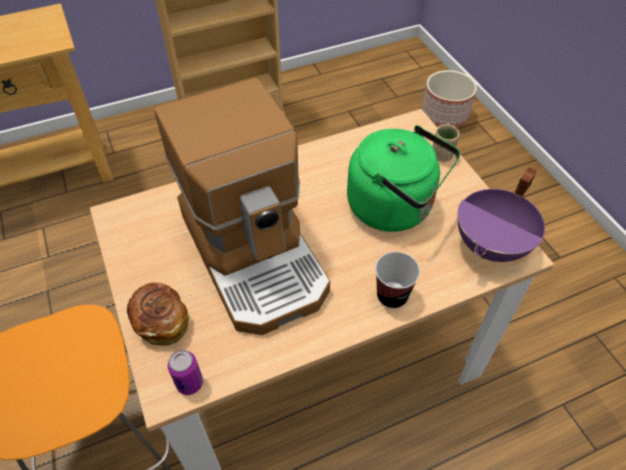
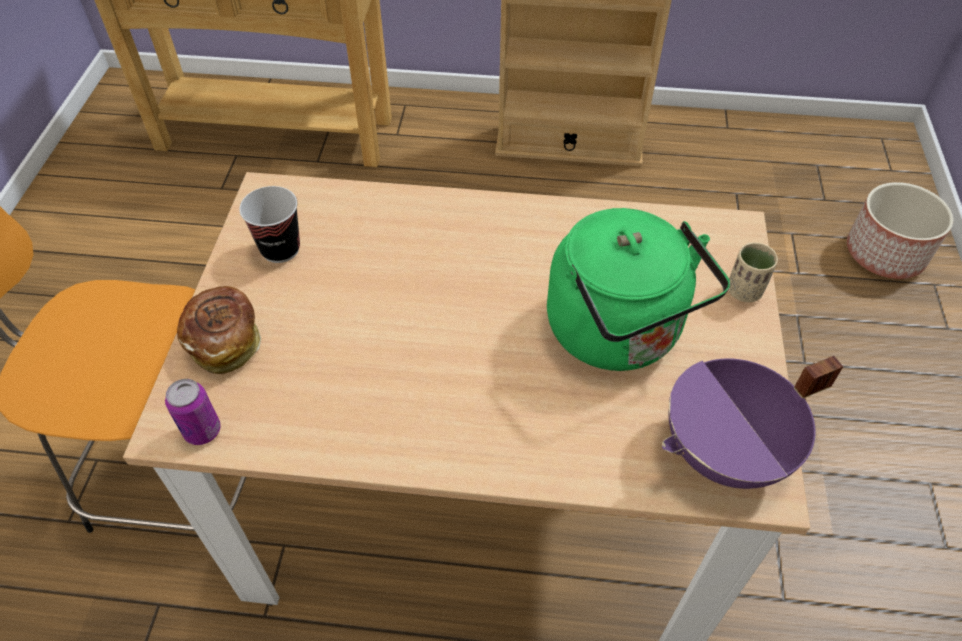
camera: 30 degrees right, 0 degrees up
coffee machine [154,78,330,335] -> none
cup [375,252,420,309] -> cup moved to [239,186,300,263]

